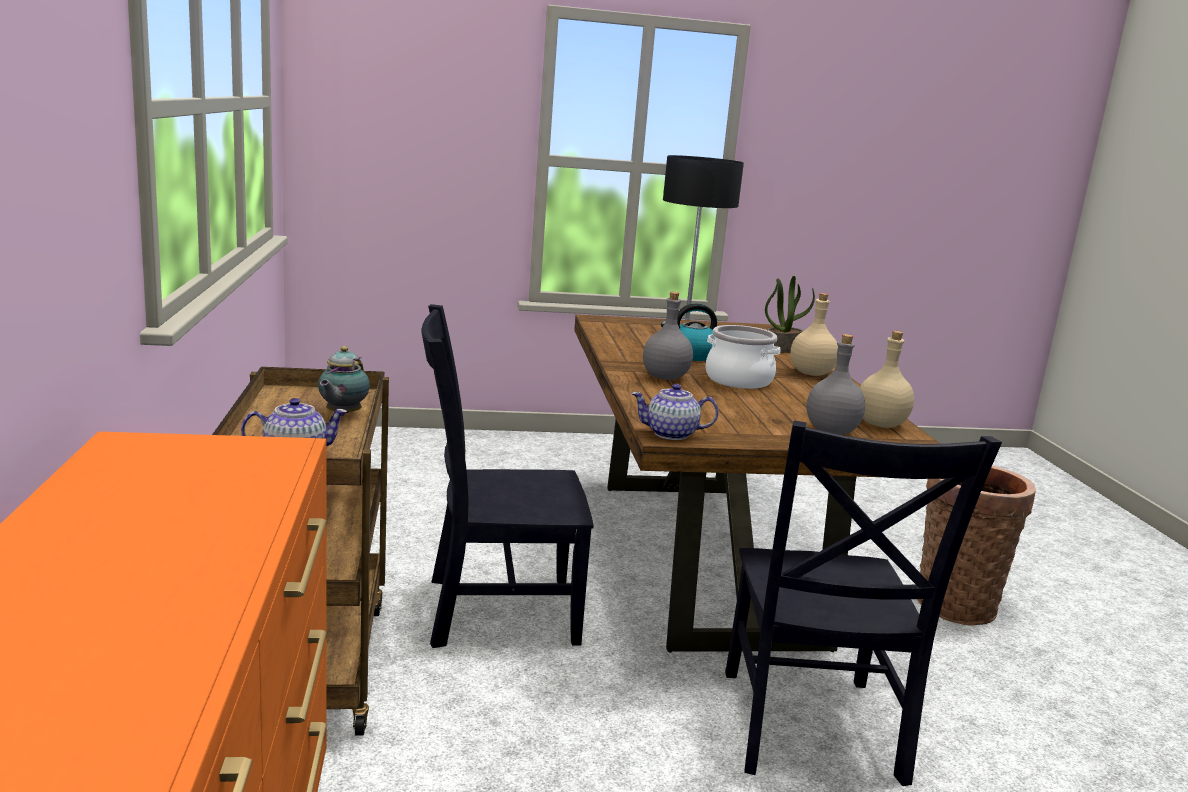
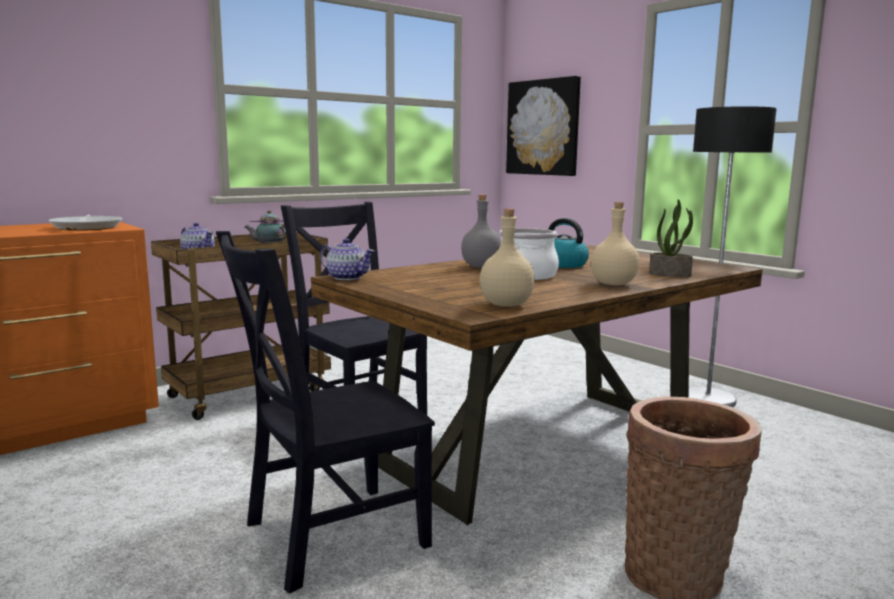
camera: 60 degrees right, 5 degrees down
teapot [631,384,719,440] -> teapot turned 150 degrees clockwise [320,238,375,280]
grey bottle [807,334,865,435] -> none
none -> frying pan [49,215,123,231]
none -> picture [506,76,581,176]

